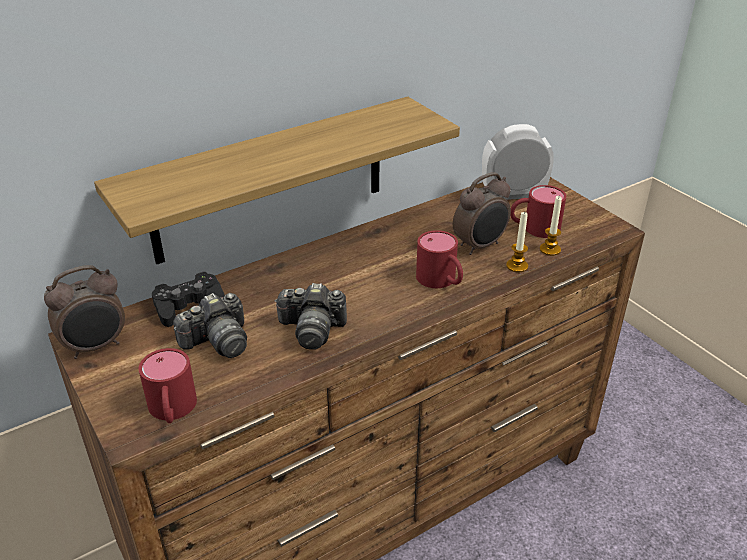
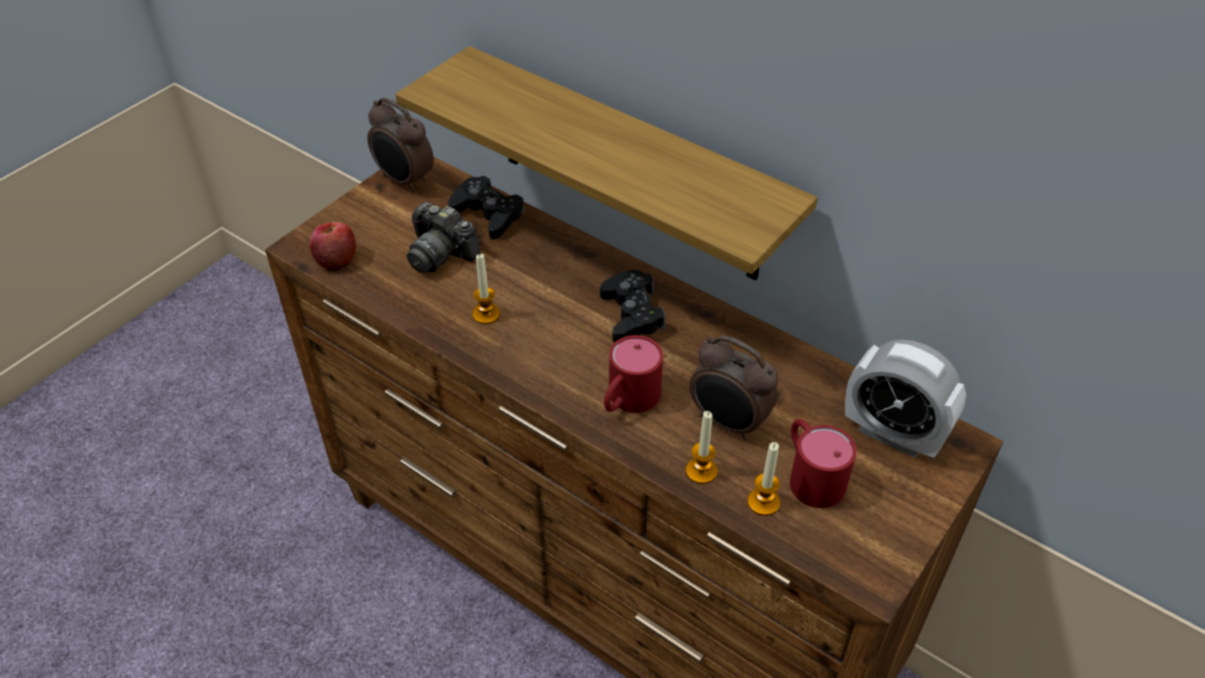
camera: 70 degrees right, 10 degrees up
red mug [139,348,197,423] -> apple [310,222,356,271]
camera [274,283,347,350] -> candle [472,254,500,324]
alarm clock [482,124,554,200] -> alarm clock turned 150 degrees clockwise [845,339,966,458]
none -> black game controller [600,270,665,343]

